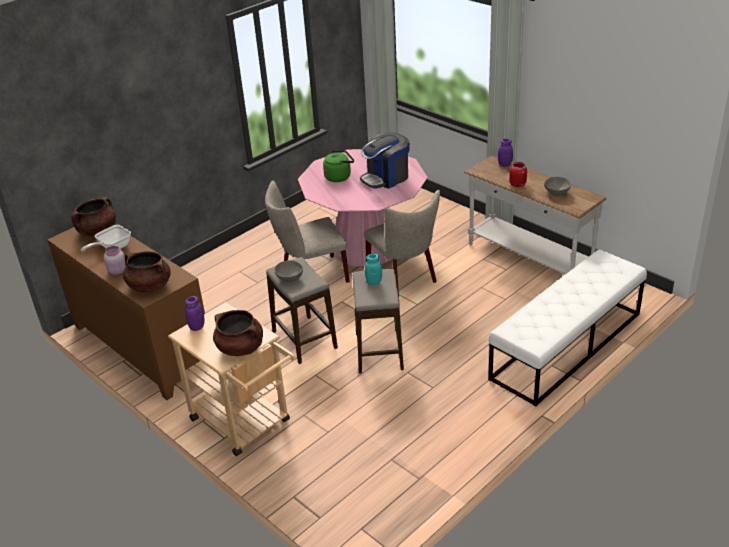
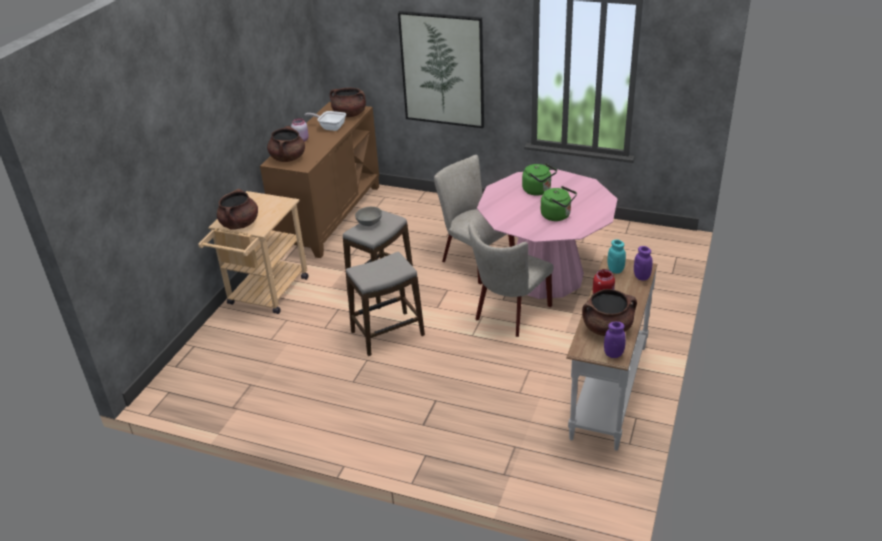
camera: 65 degrees right, 0 degrees up
purple jar [185,296,205,331] -> purple jar moved to [604,322,626,358]
coffee machine [360,132,410,189] -> green kettle [541,186,577,221]
turquoise jar [365,254,382,285] -> turquoise jar moved to [607,239,626,274]
white bench [488,249,647,406] -> none
grey bowl [545,177,571,196] -> brown cooking pot [582,289,637,336]
none -> picture [398,11,484,128]

